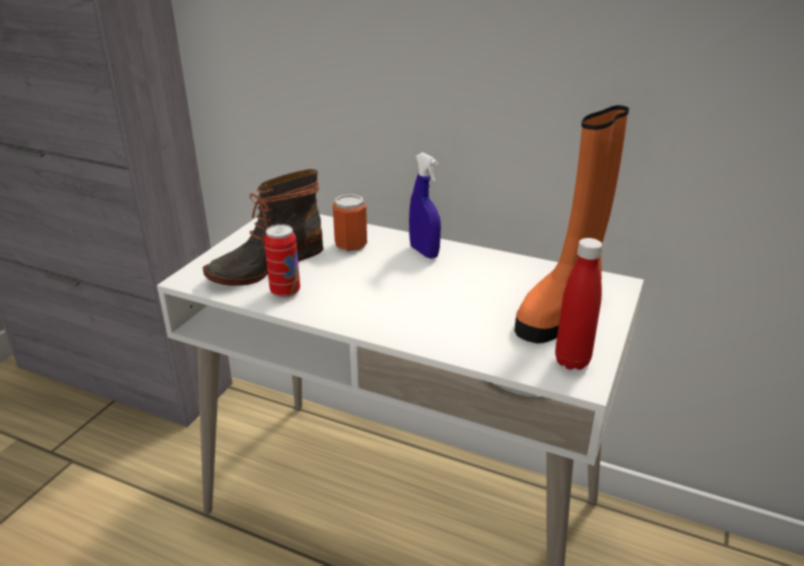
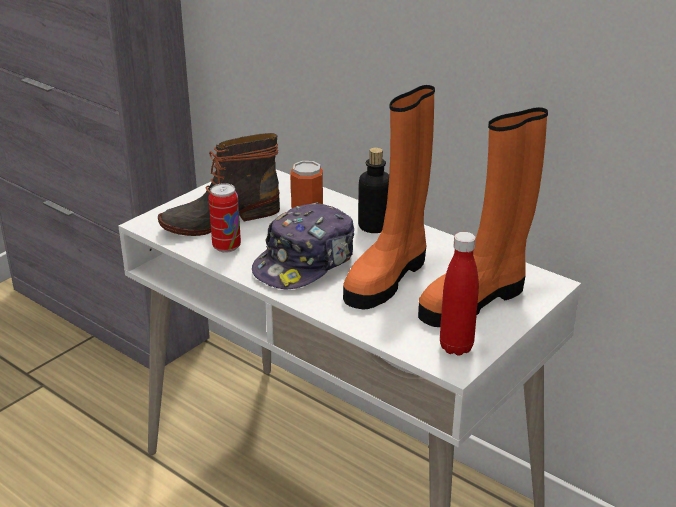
camera: 15 degrees right, 0 degrees up
blue spray bottle [409,153,441,259] -> bottle [358,147,389,233]
none -> cap [252,202,354,289]
none -> orange boot [343,85,435,310]

